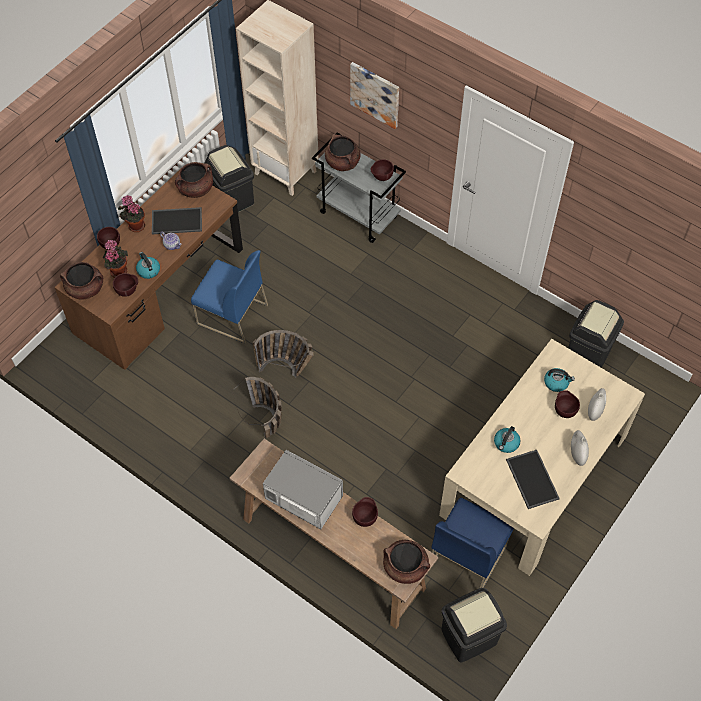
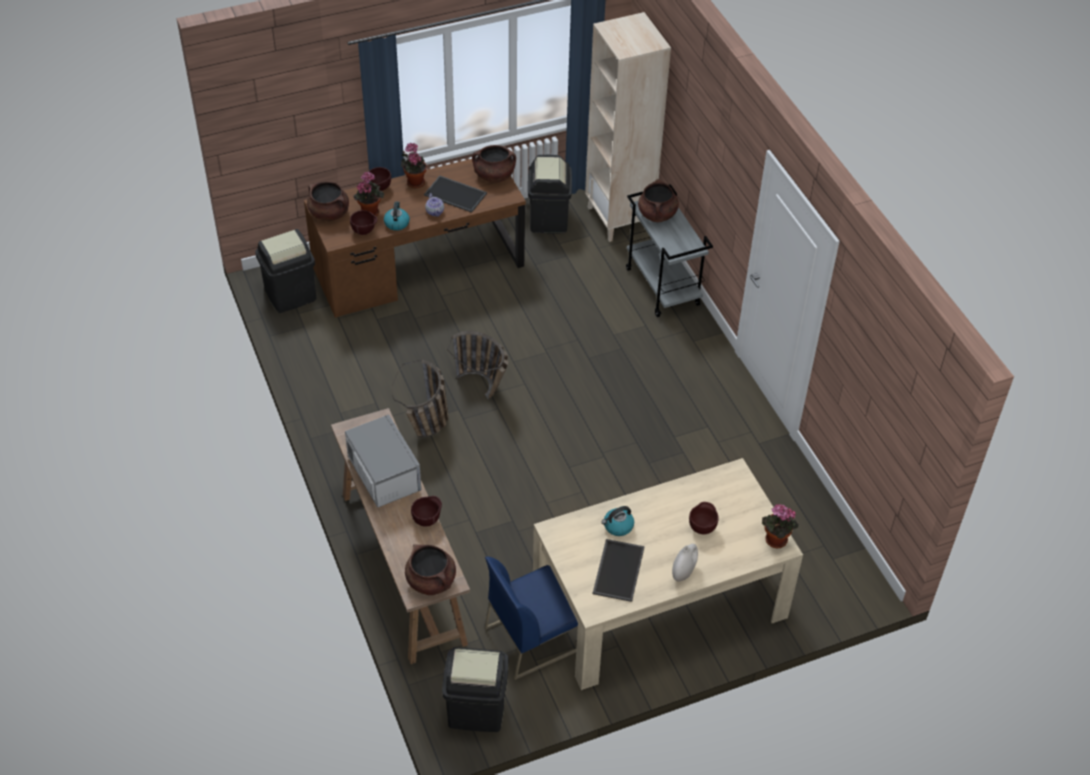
camera: 30 degrees right, 10 degrees down
blue chair [191,250,268,343] -> none
picture [350,62,399,129] -> none
brown bowl [370,159,394,181] -> none
kettle [544,368,575,392] -> none
black trash can [568,300,624,368] -> black trash can moved to [255,229,316,313]
white vase [588,388,606,421] -> none
none -> potted plant [762,504,799,548]

